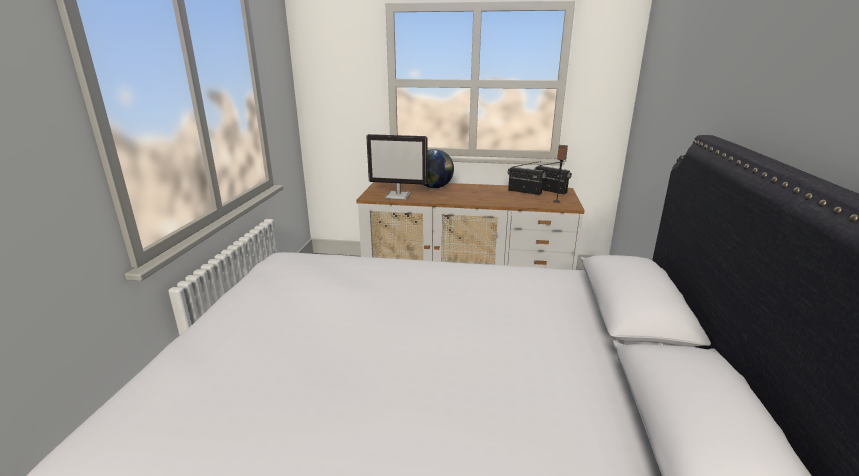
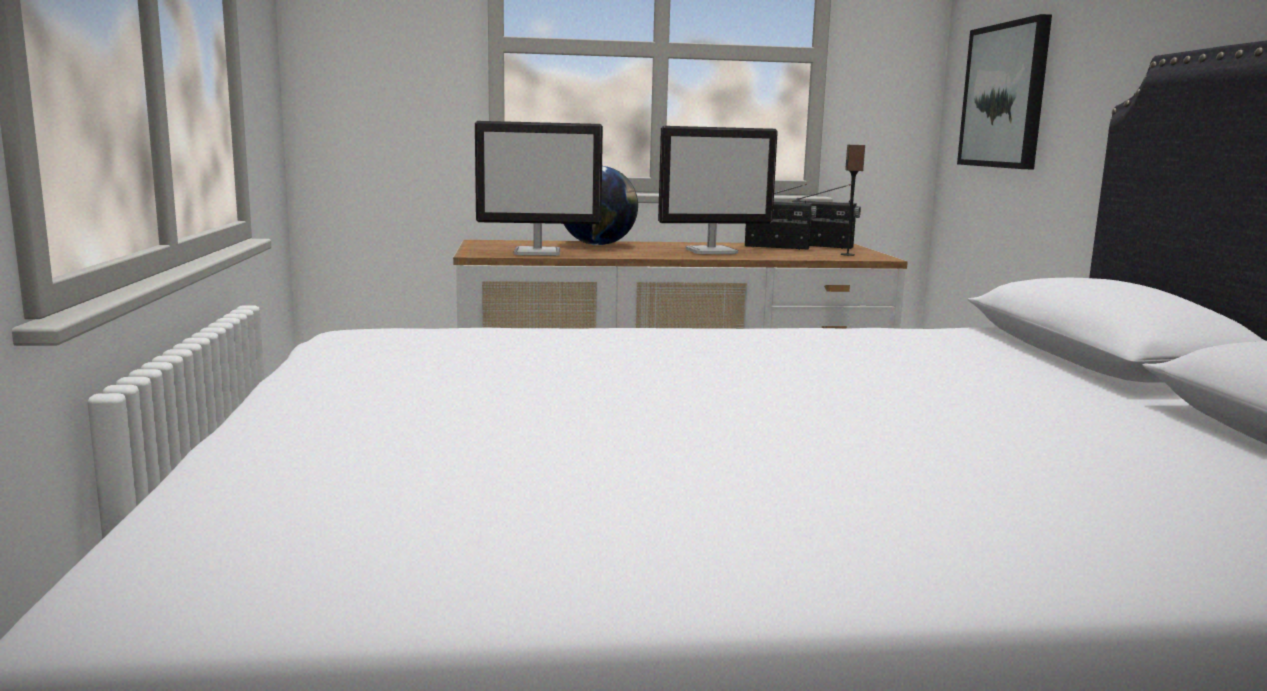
camera: 15 degrees left, 10 degrees down
none -> monitor [658,126,778,254]
none -> picture [957,14,1052,169]

